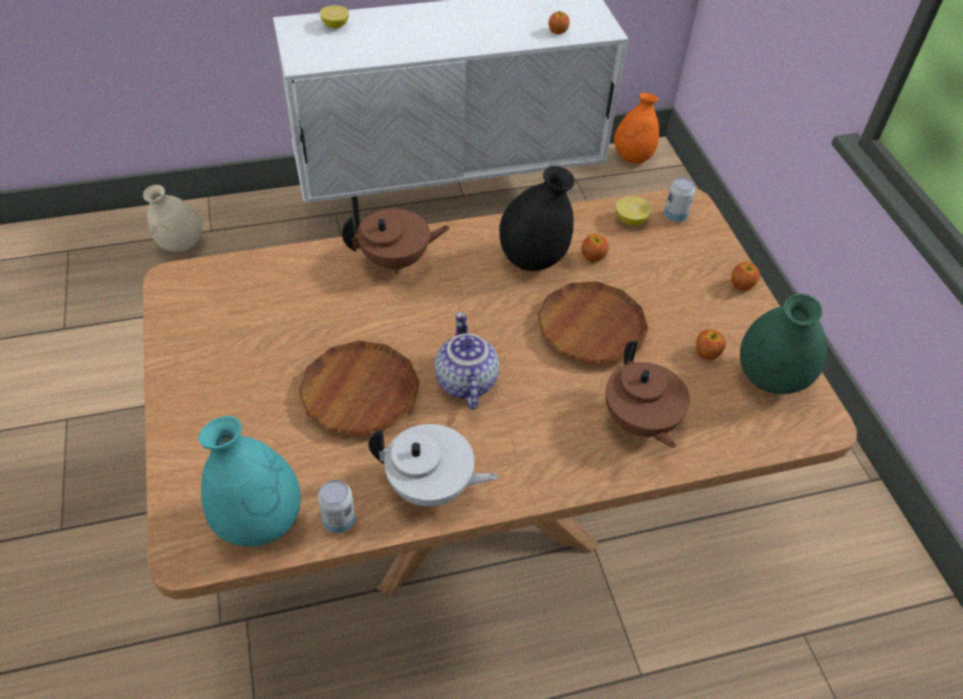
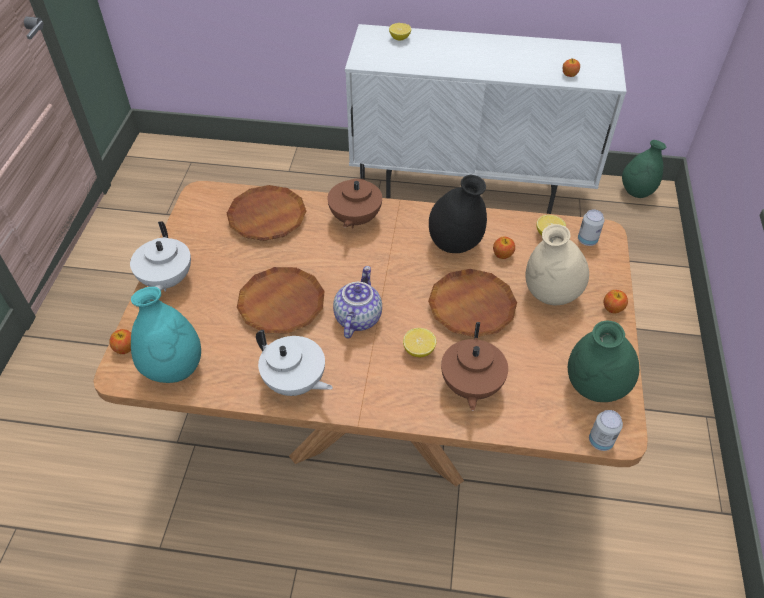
camera: 25 degrees right, 0 degrees up
beige vase [143,185,202,252] -> beige vase moved to [526,224,589,305]
can [318,479,356,533] -> can moved to [589,410,623,451]
brown teapot [342,209,450,274] -> brown teapot turned 90 degrees clockwise [327,163,382,228]
orange vase [614,93,659,164] -> green vase [622,140,666,198]
apple [696,329,726,360] -> apple moved to [109,329,131,354]
none -> white teapot [130,221,191,291]
none -> brown plate [227,185,306,241]
none -> lemon [403,328,436,357]

